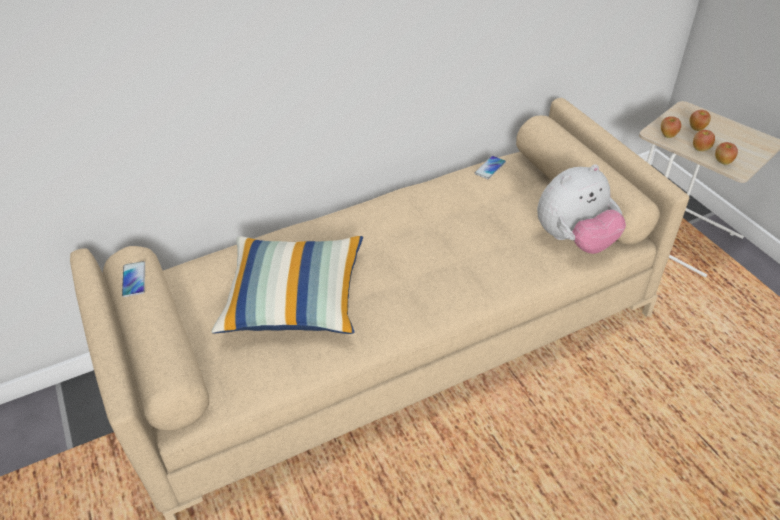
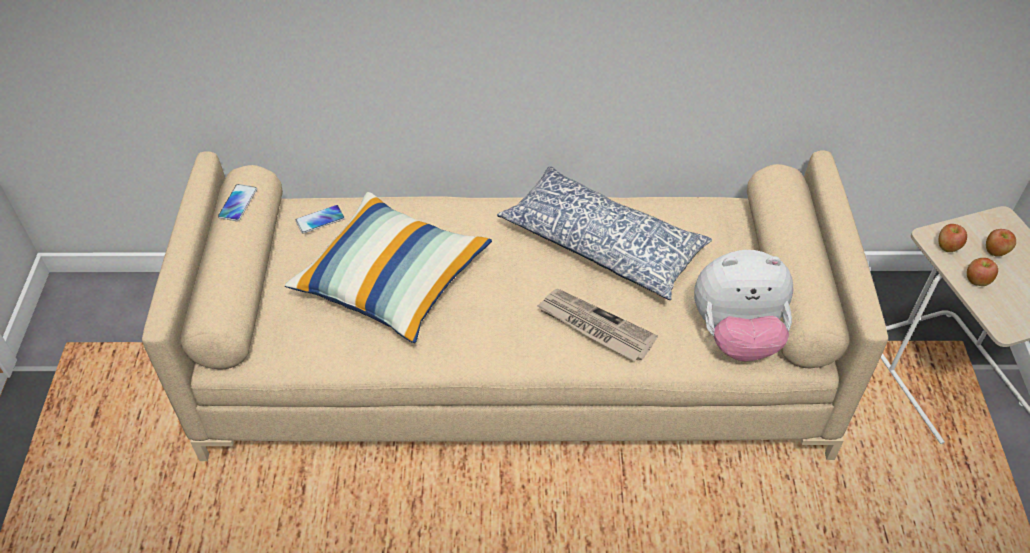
camera: 25 degrees right, 5 degrees up
phone [475,156,506,179] -> phone moved to [296,205,345,234]
apple [715,142,738,165] -> none
none -> pillow [497,166,712,300]
none -> newspaper [537,289,658,361]

